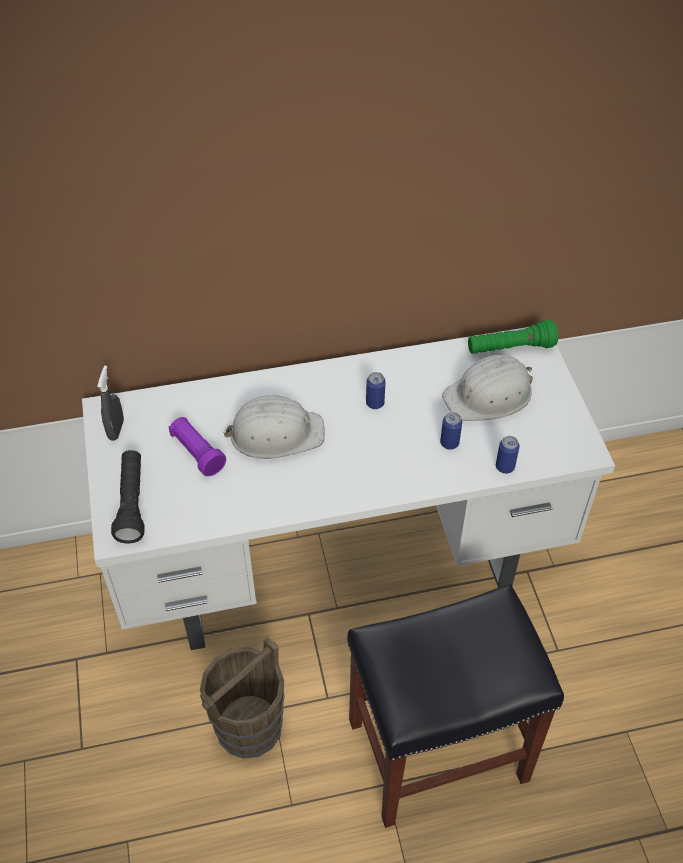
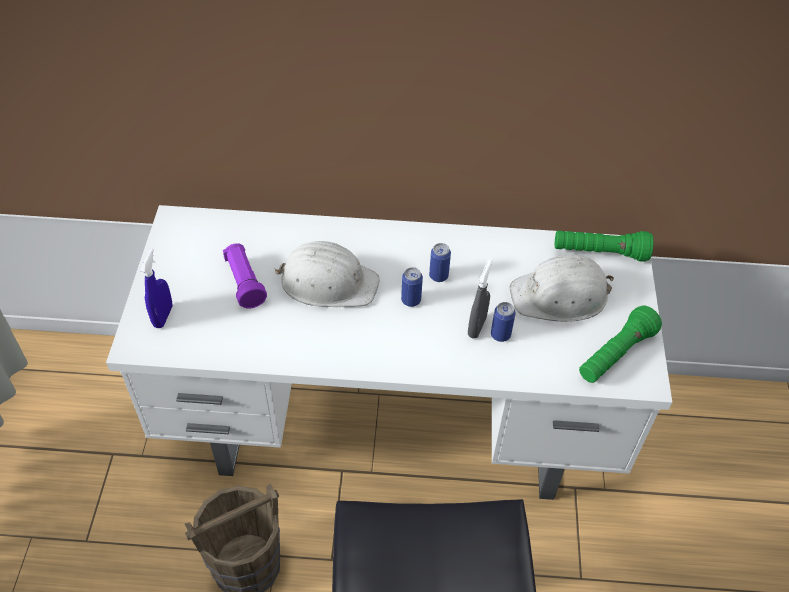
camera: 15 degrees right, 0 degrees up
grey spray bottle [97,366,124,441] -> grey spray bottle moved to [468,260,492,338]
black flashlight [111,450,145,543] -> blue spray bottle [140,248,173,328]
can [496,436,520,474] -> can moved to [401,267,423,307]
none -> green flashlight [579,306,662,383]

